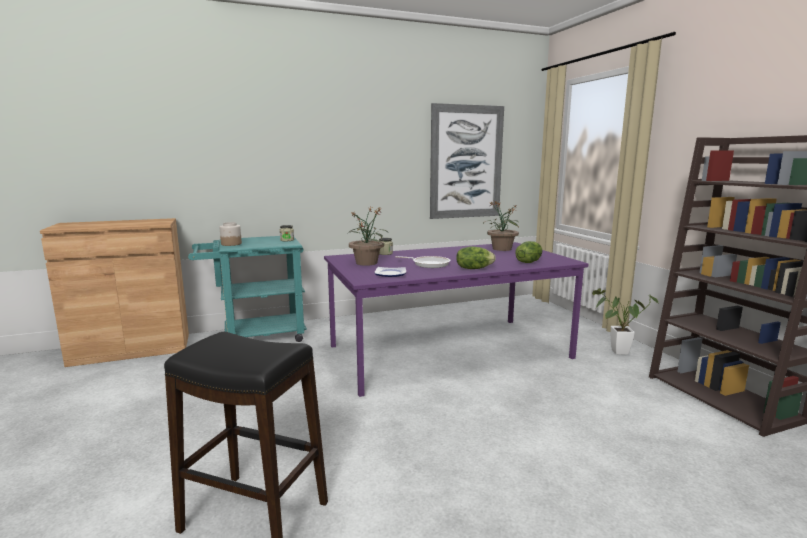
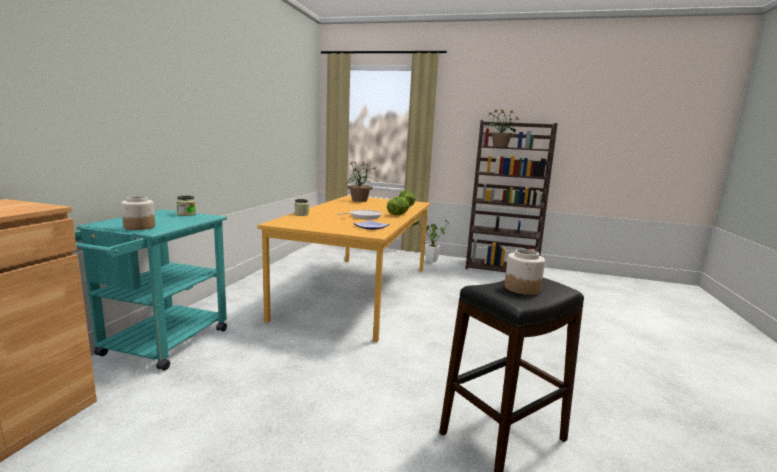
camera: 55 degrees left, 0 degrees up
purple dining table [324,242,588,397] -> orange dining table [258,195,430,342]
potted plant [348,207,388,266] -> potted plant moved to [486,109,520,147]
picture [430,103,504,219] -> none
none -> jar [505,249,545,295]

